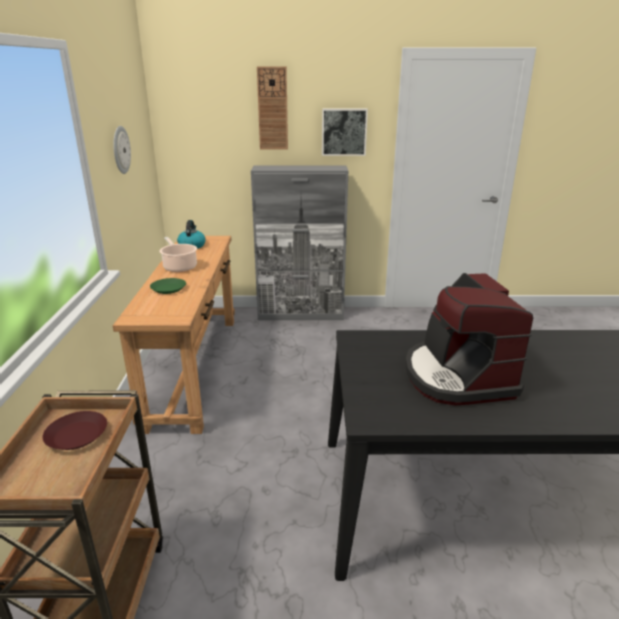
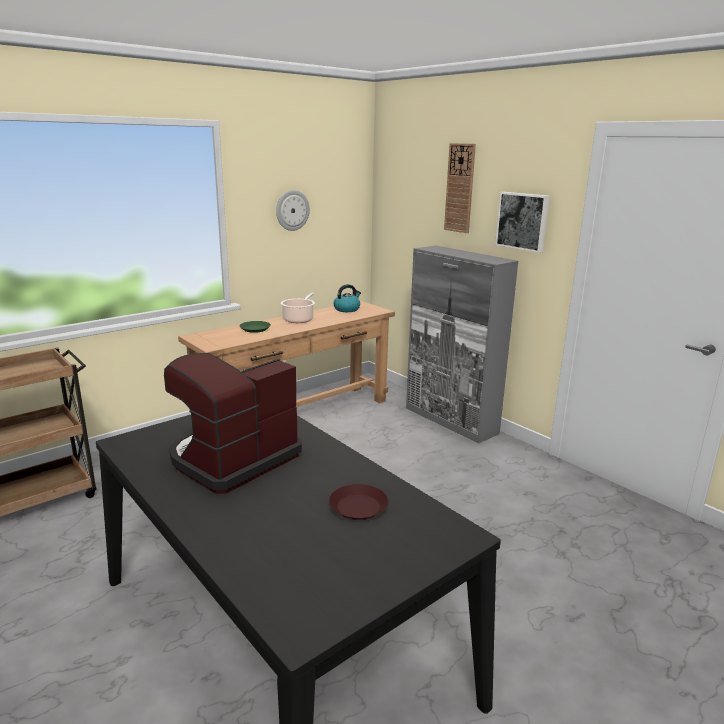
camera: 50 degrees right, 5 degrees down
brown plate [42,411,107,450] -> brown plate moved to [329,484,389,520]

